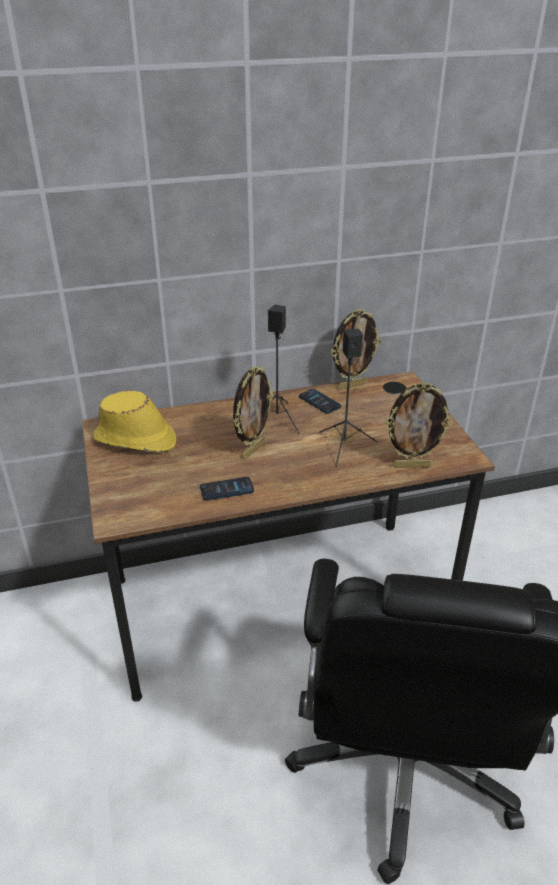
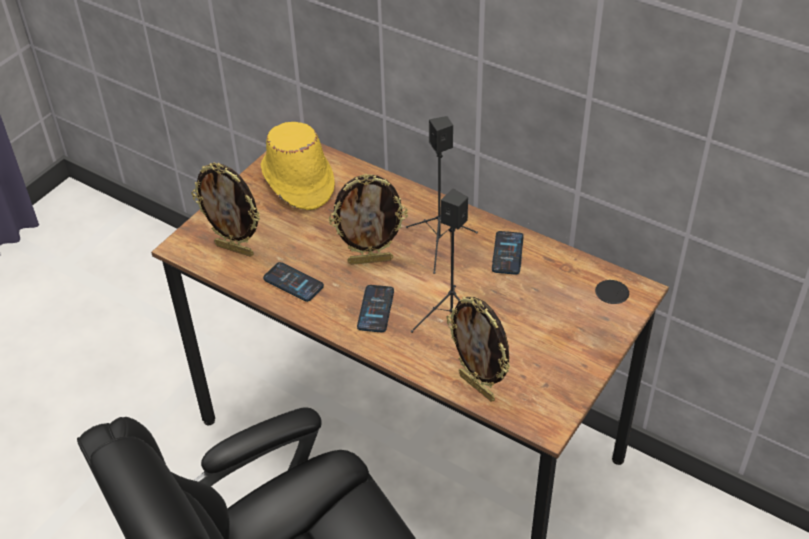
camera: 50 degrees right, 10 degrees up
picture frame [331,309,381,390] -> picture frame moved to [191,163,260,257]
none -> phone [357,285,394,332]

